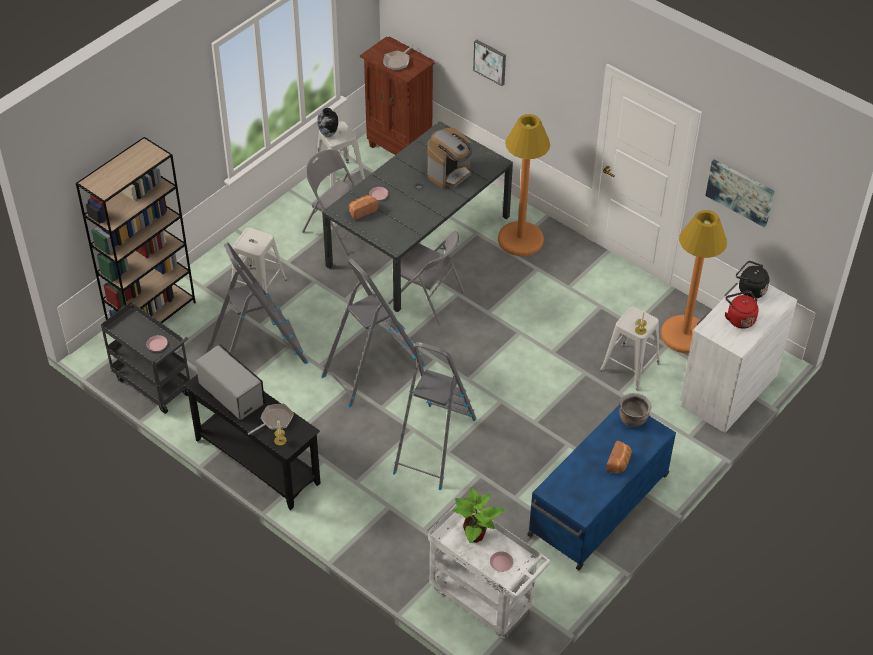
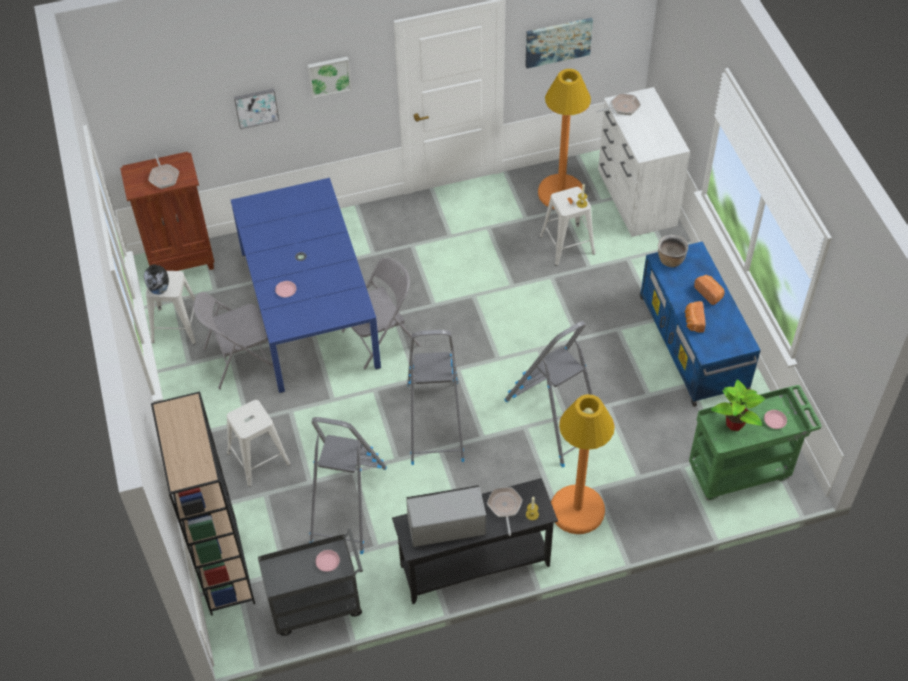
camera: 55 degrees left, 5 degrees up
grey dining table [322,121,513,312] -> blue dining table [231,178,381,393]
bread [349,195,379,219] -> bread moved to [685,301,705,333]
coffee machine [427,128,472,188] -> none
white cart [428,505,550,640] -> green cart [689,385,822,501]
orange floor lamp [498,114,550,256] -> orange floor lamp moved to [551,394,615,534]
red kettle [725,291,759,329] -> none
black kettle [736,261,770,299] -> frying pan [596,94,641,115]
none -> picture [308,57,352,98]

